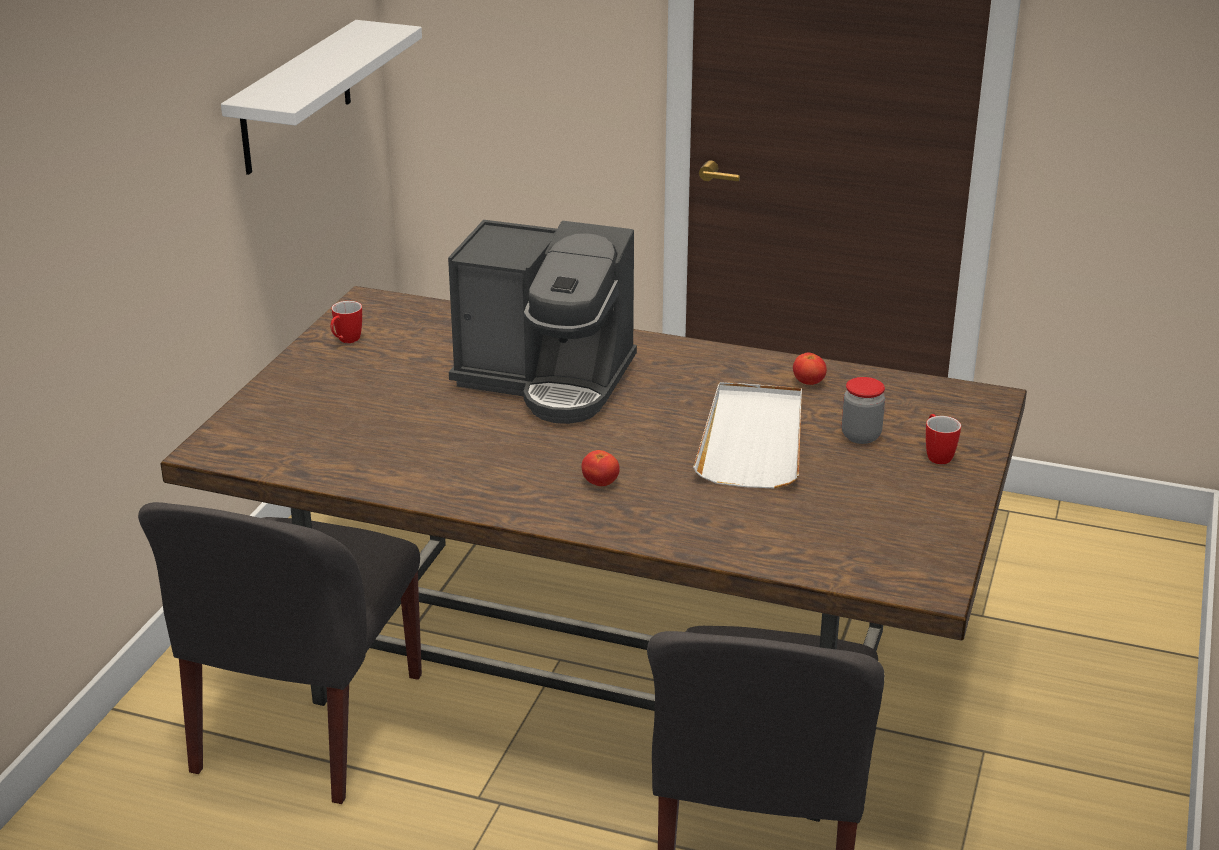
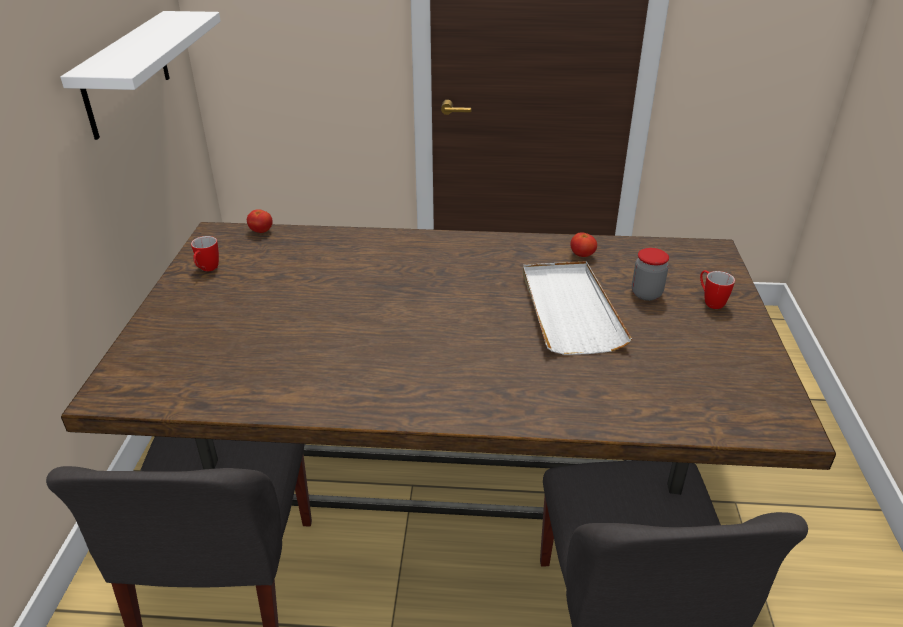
camera: 15 degrees left, 5 degrees up
coffee machine [448,220,637,424] -> none
tomato [581,450,620,486] -> tomato moved to [247,209,273,233]

